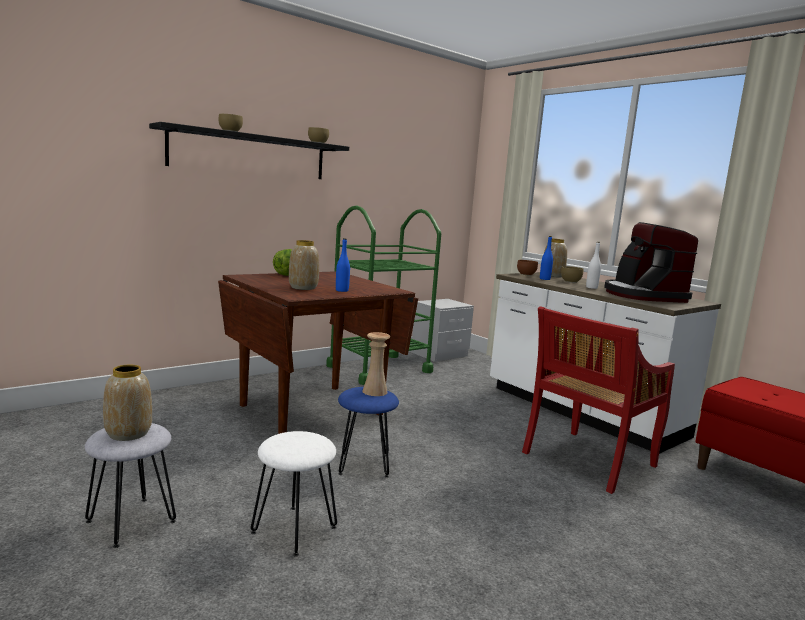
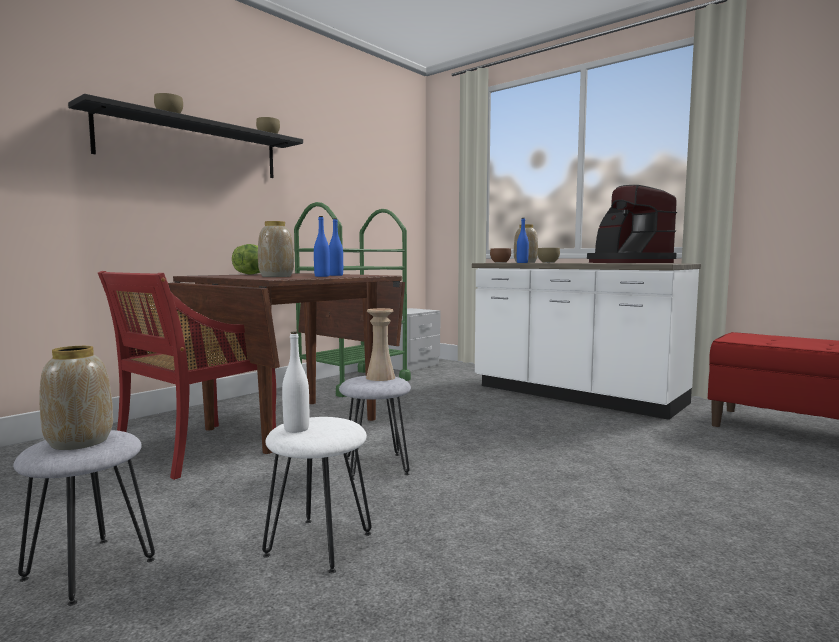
camera: 10 degrees left, 5 degrees down
blue stool [338,387,399,478] -> grey stool [339,376,411,480]
red chair [522,306,675,494] -> red chair moved to [98,271,276,480]
white bottle [586,242,601,289] -> white bottle moved to [282,331,309,433]
none -> blue bottle [329,218,343,276]

